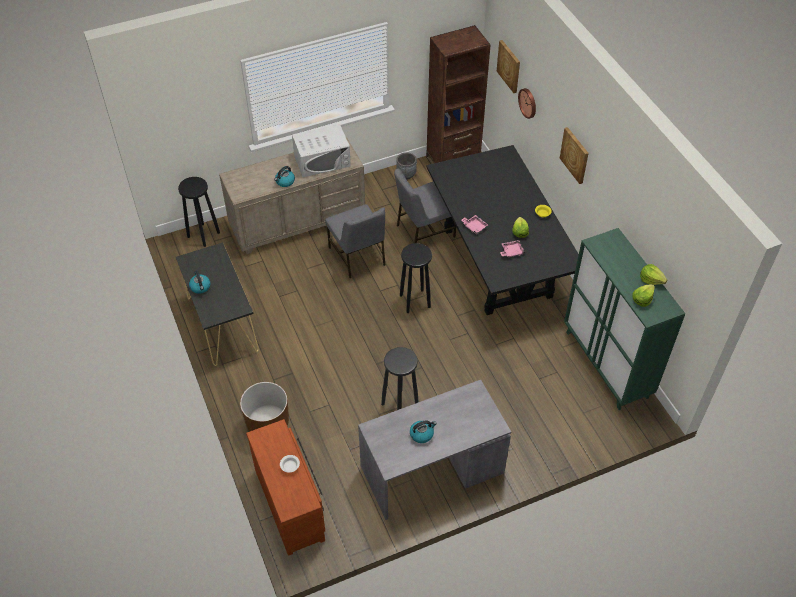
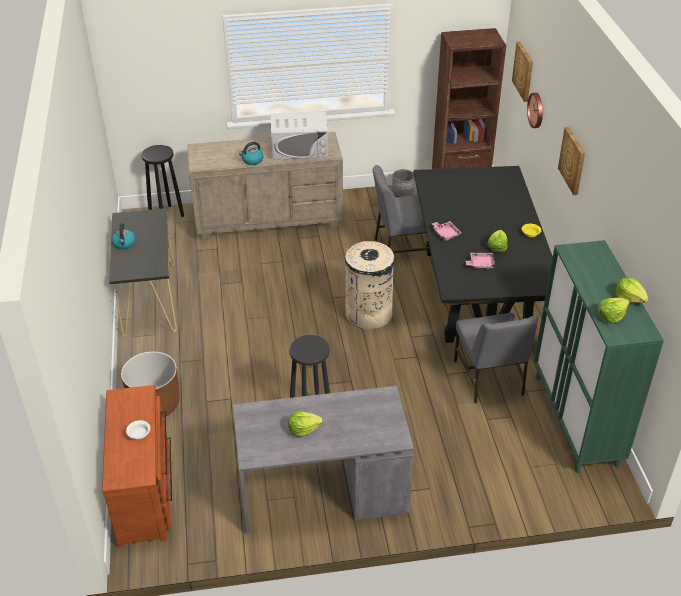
camera: 15 degrees right, 10 degrees down
grey chair [325,204,385,278] -> grey chair moved to [454,313,539,403]
black stool [400,243,432,313] -> beige trash can [345,241,394,330]
kettle [410,421,437,443] -> lettuce [288,411,323,437]

